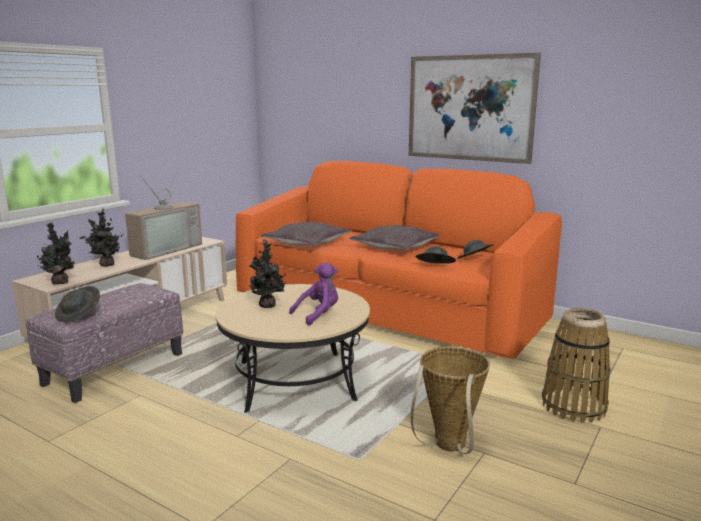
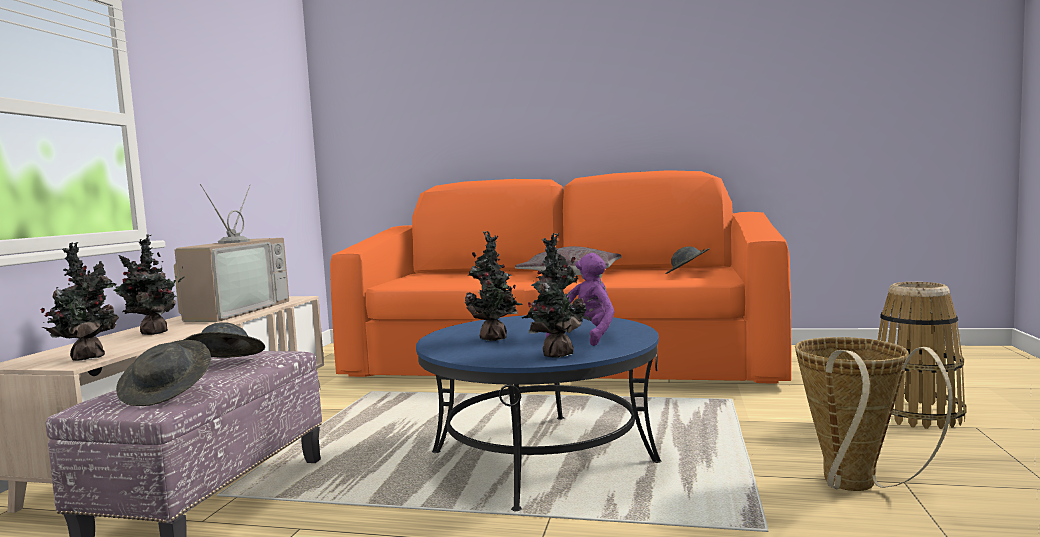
camera: 20 degrees left, 10 degrees down
beige coffee table [215,284,370,413] -> blue coffee table [416,315,661,511]
grey pillow [261,222,352,245] -> none
picture [409,53,541,164] -> none
grey hat [416,246,456,263] -> grey hat moved to [184,322,265,358]
none -> potted plant [522,233,586,357]

